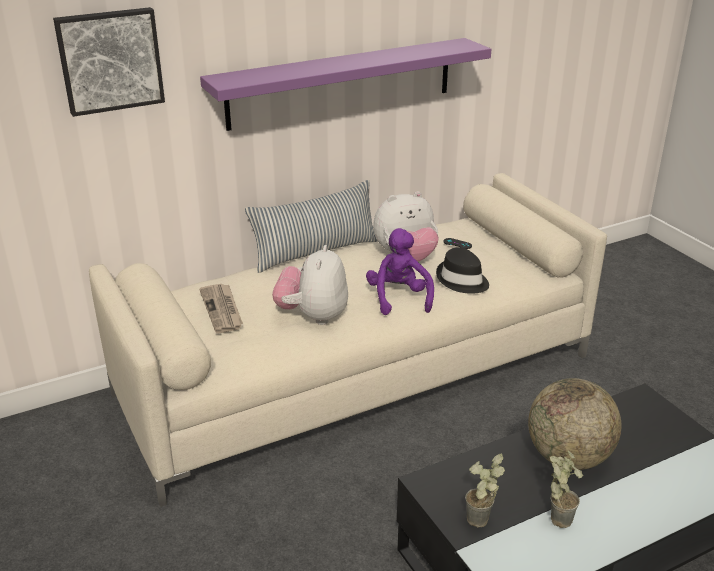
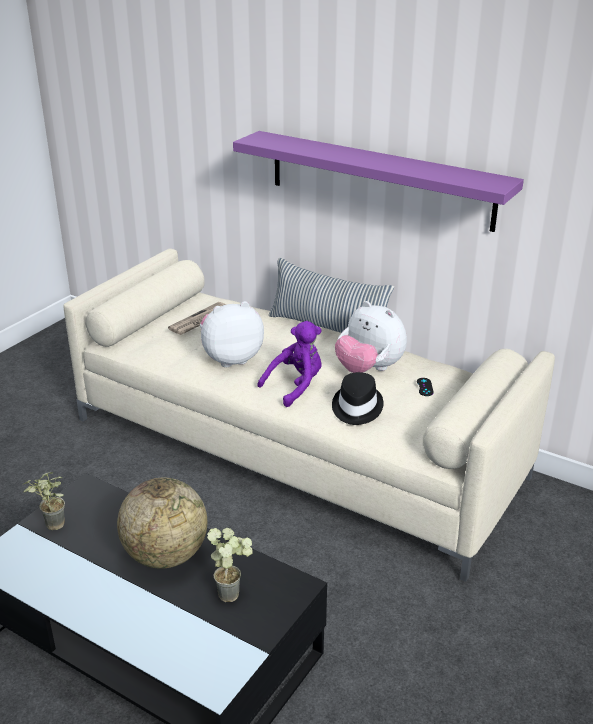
camera: 60 degrees right, 0 degrees up
picture [53,7,165,117] -> none
potted plant [550,450,583,528] -> potted plant moved to [207,528,253,602]

